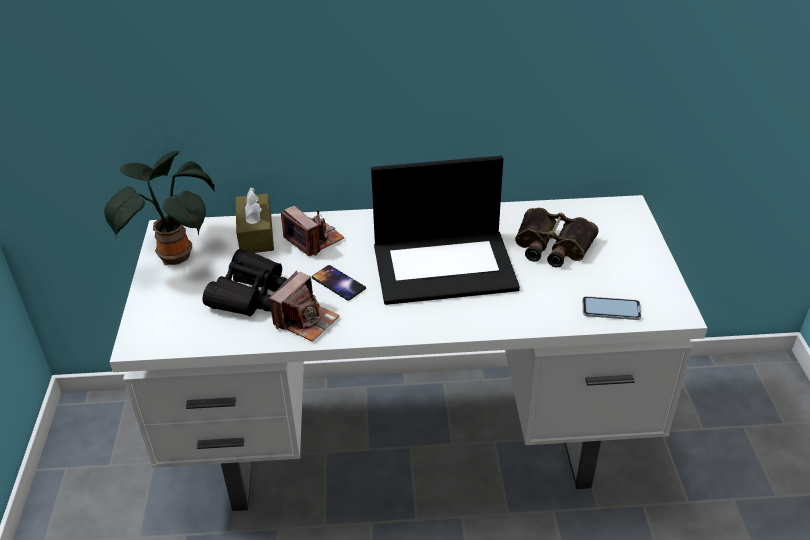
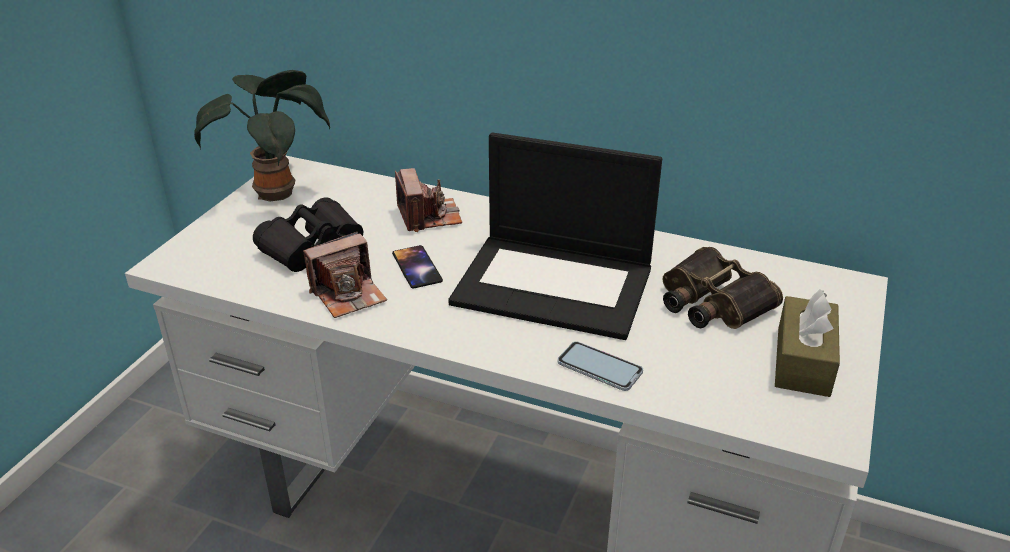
camera: 25 degrees right, 5 degrees down
brown tissue box [235,187,274,253] -> brown tissue box moved to [775,289,840,397]
phone [582,296,642,320] -> phone moved to [557,341,643,391]

